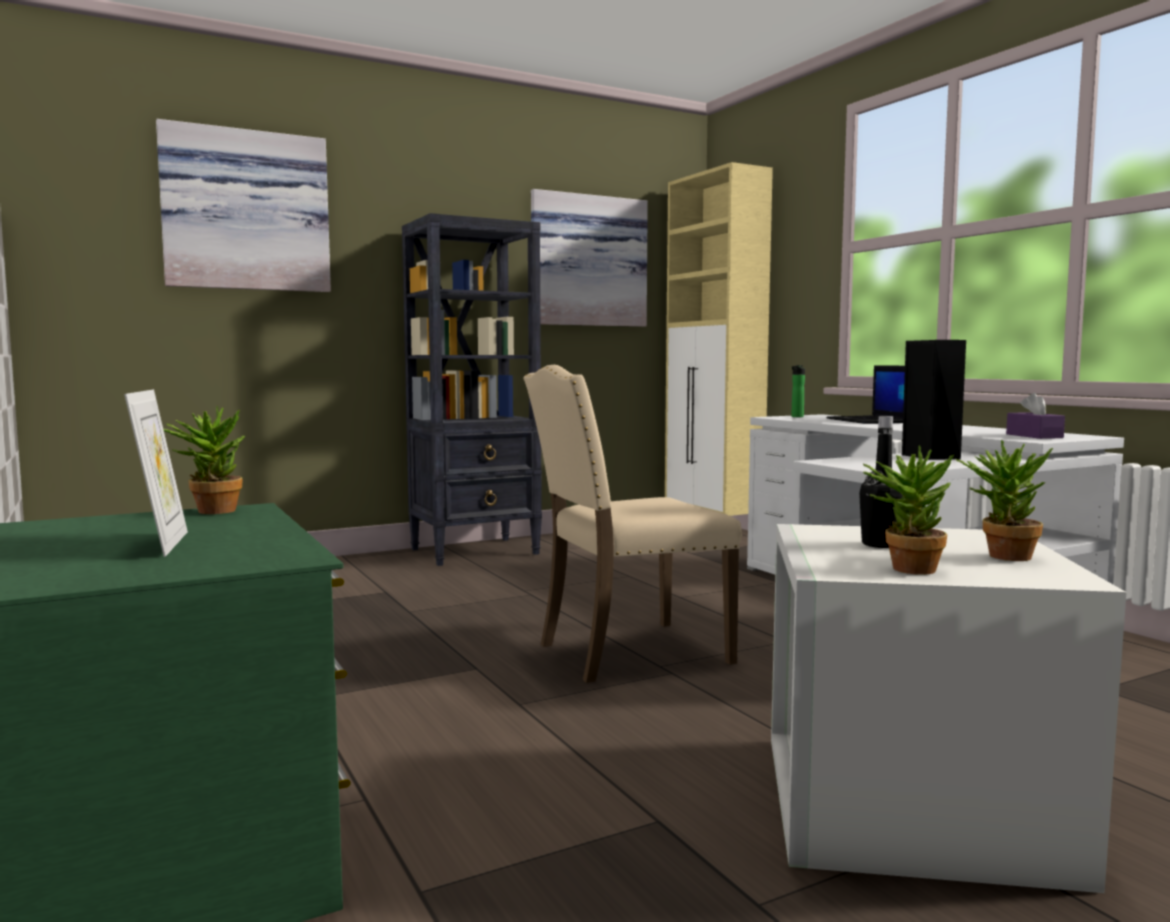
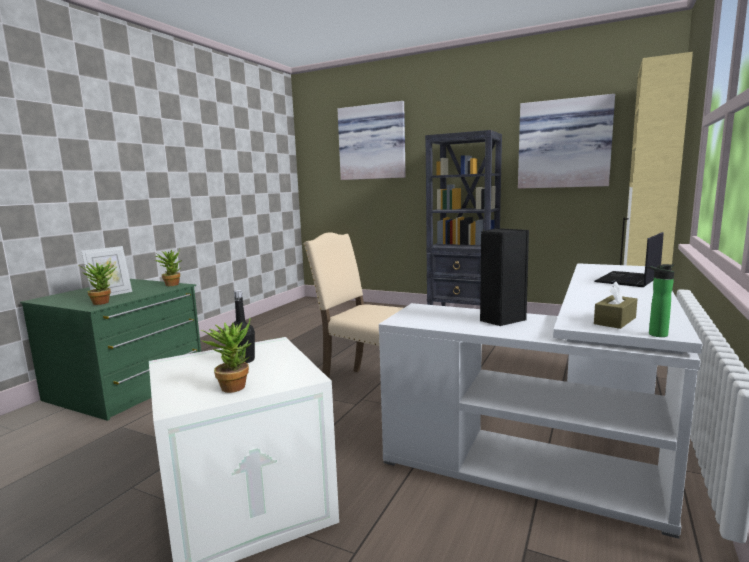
camera: 55 degrees right, 5 degrees up
bottle [791,365,805,417] -> bottle moved to [647,264,674,337]
potted plant [863,445,954,575] -> potted plant moved to [78,261,116,305]
purple tissue box [1006,393,1065,439] -> brown tissue box [594,282,638,329]

